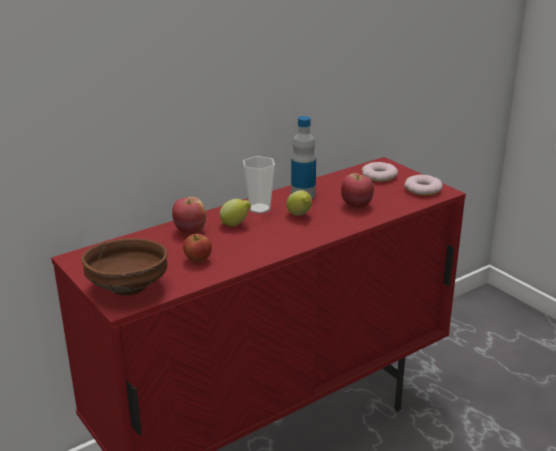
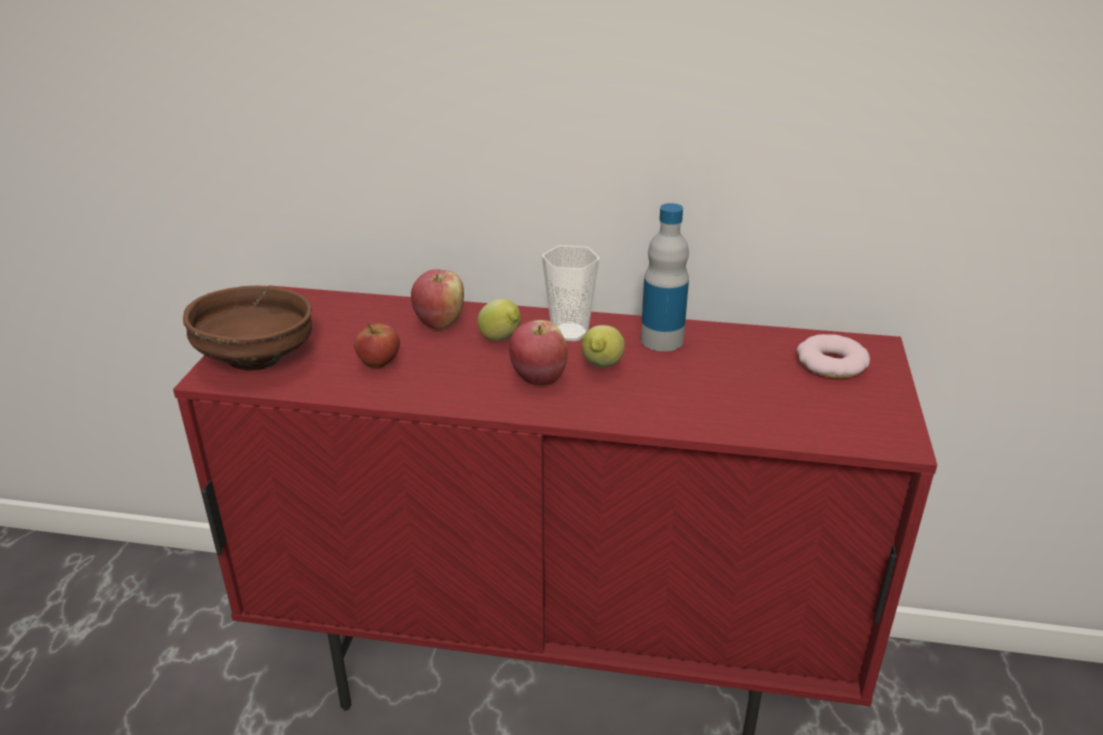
camera: 45 degrees right, 5 degrees up
apple [341,173,374,208] -> apple moved to [509,320,568,385]
donut [404,175,443,195] -> none

